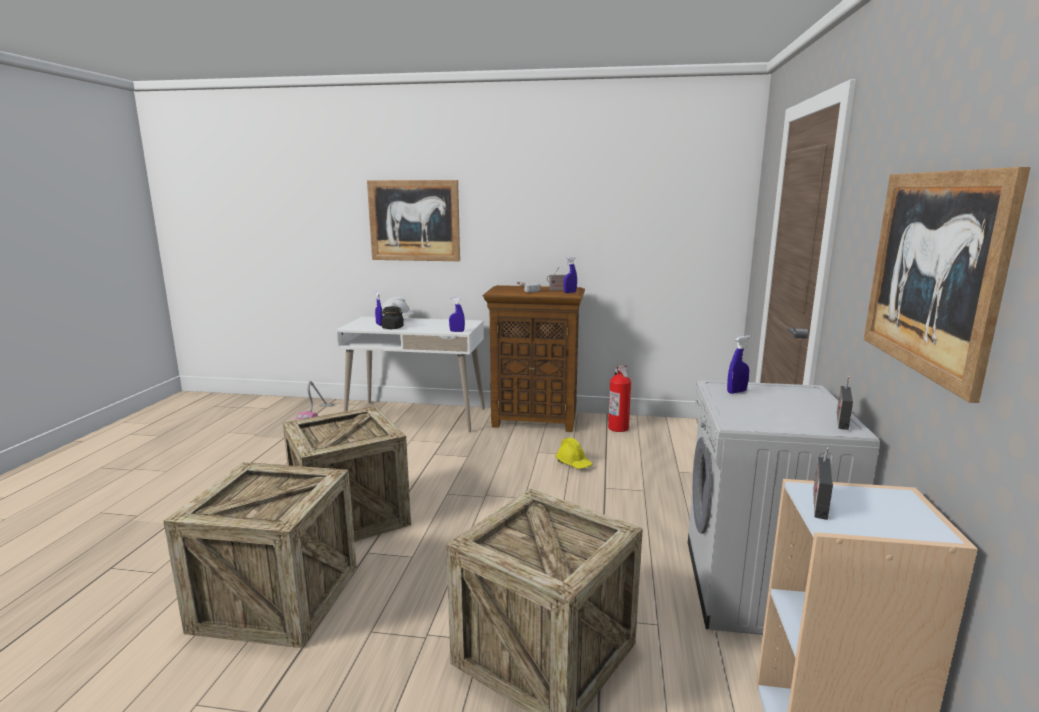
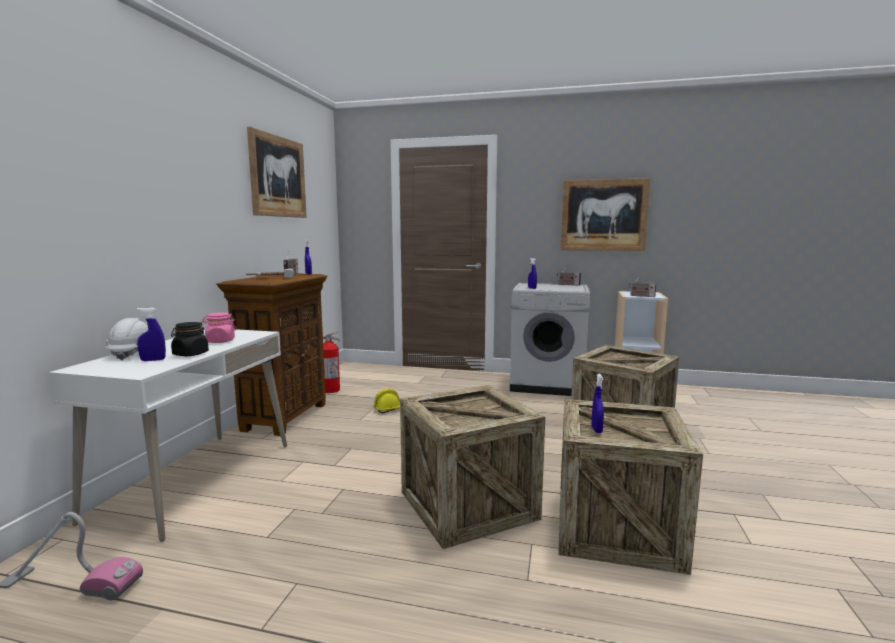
camera: 85 degrees left, 5 degrees down
picture [367,180,460,261] -> picture moved to [247,127,307,218]
blue spray bottle [449,297,465,332] -> blue spray bottle moved to [592,374,604,433]
none -> pink jar [201,312,237,343]

